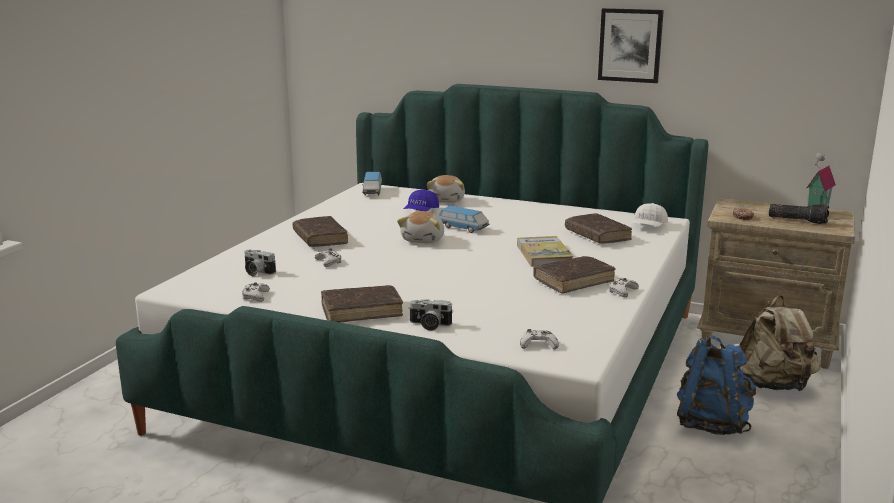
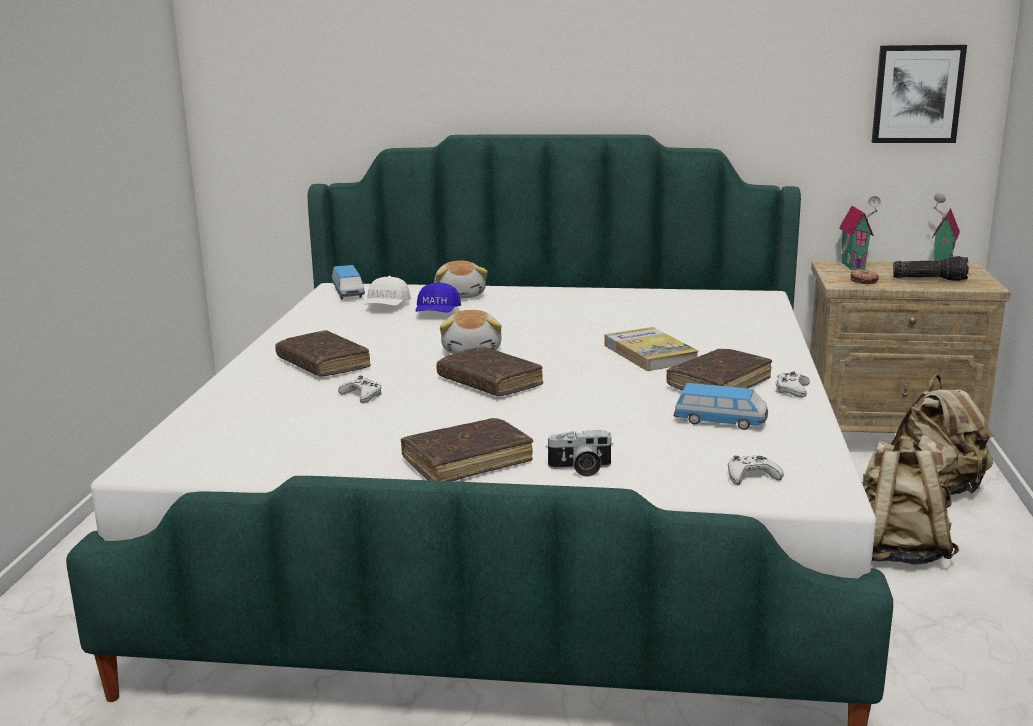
camera: 15 degrees left, 0 degrees up
white game controller [242,282,270,302] -> none
camera [244,250,276,276] -> none
toy car [439,206,490,233] -> toy car moved to [674,383,768,430]
brown book [565,213,632,244] -> brown book moved to [436,346,543,396]
picture [598,8,664,83] -> picture moved to [872,45,967,143]
white cap [633,203,668,227] -> white cap moved to [365,276,411,306]
blue backpack [677,335,756,435] -> beige backpack [862,435,959,565]
none -> toy house [839,196,881,270]

